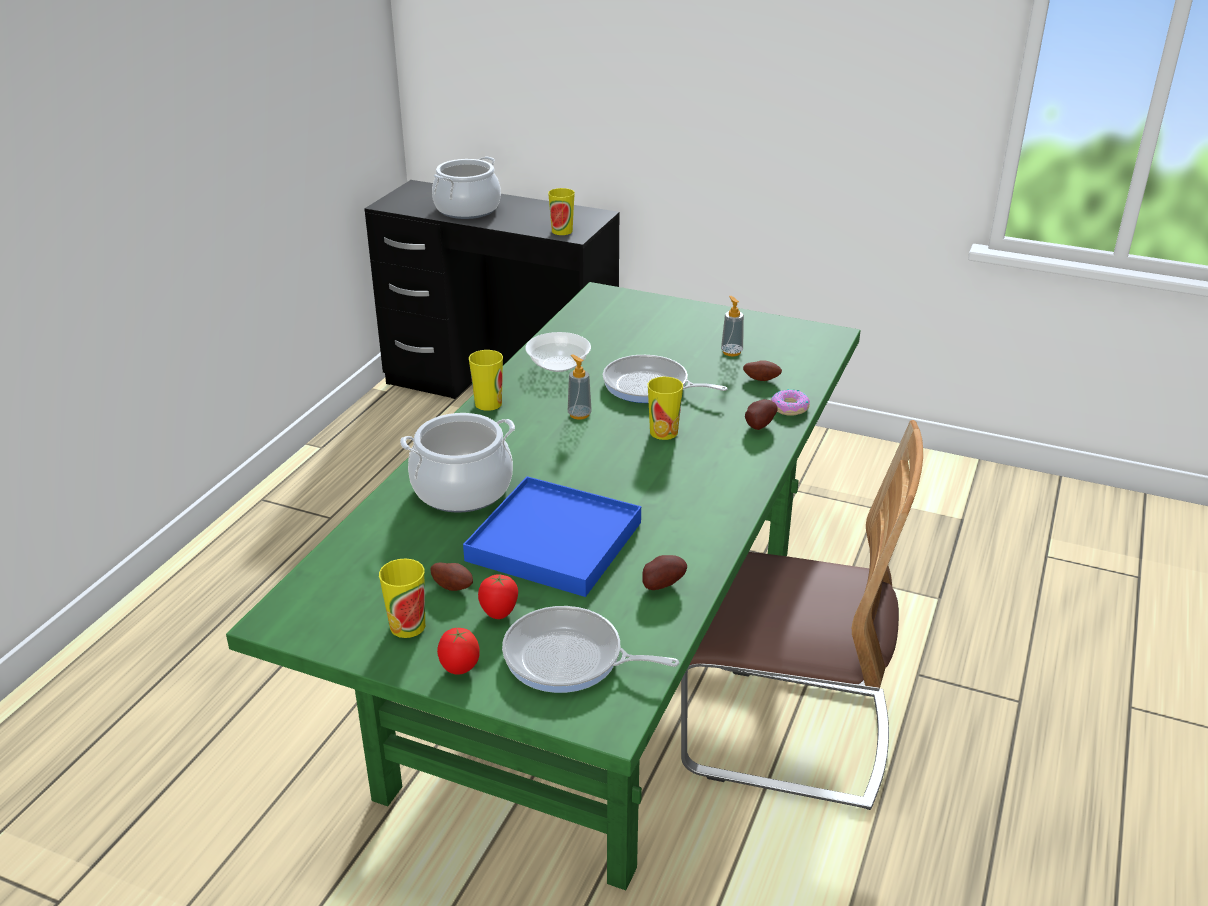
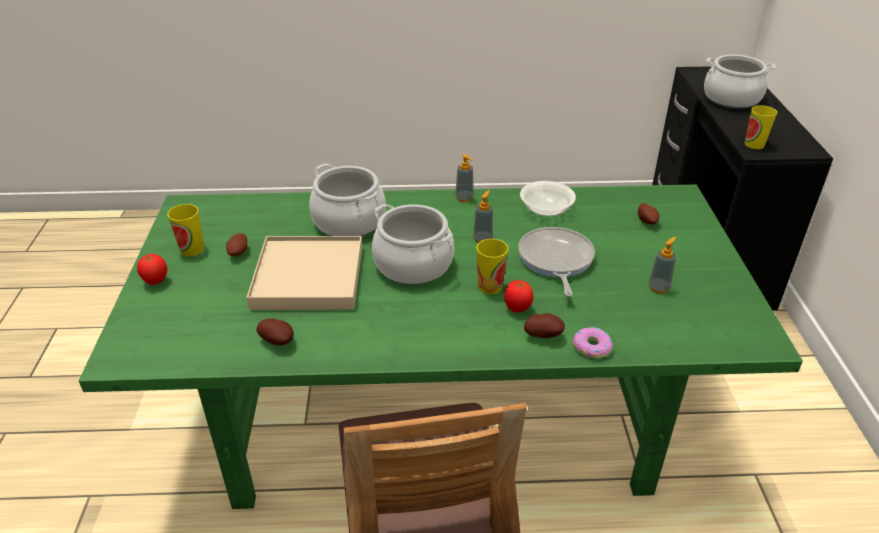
camera: 65 degrees right, 5 degrees up
blue tray [463,476,641,597] -> beige tray [247,236,362,310]
cup [469,350,503,411] -> soap dispenser [455,154,474,202]
tomato [478,574,518,619] -> tomato moved to [504,280,533,313]
frying pan [502,606,679,693] -> none
potato [743,360,782,381] -> potato moved to [638,203,660,224]
none -> cooking pot [372,204,454,285]

